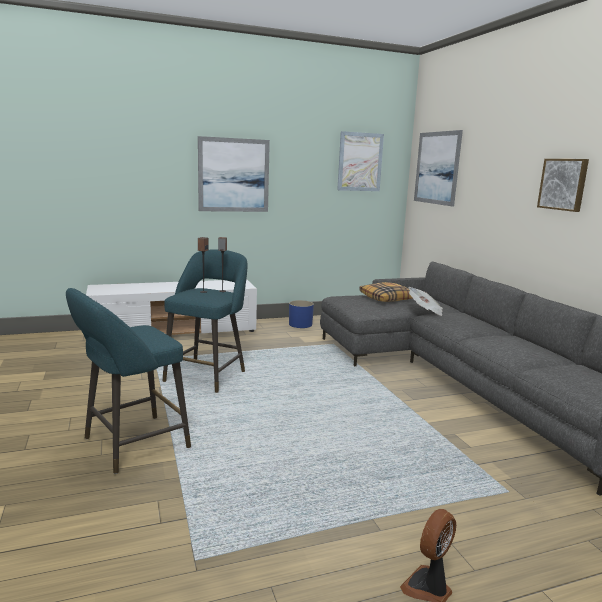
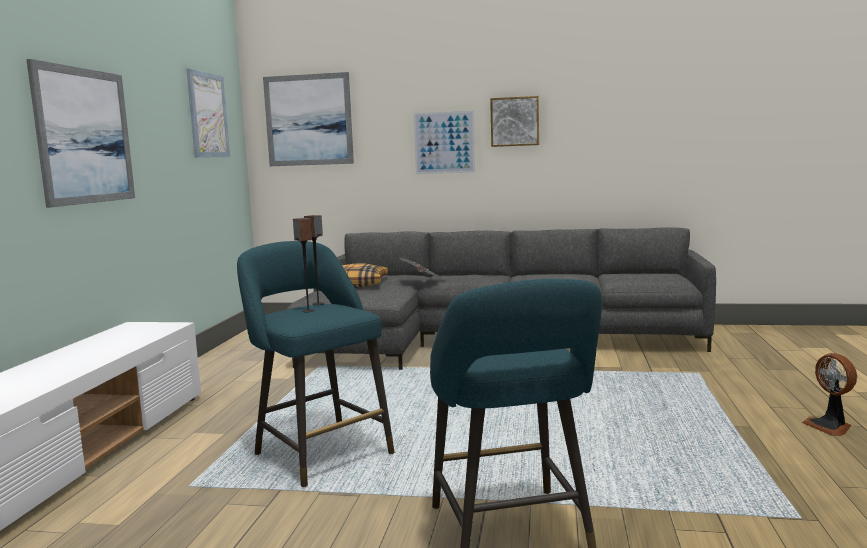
camera: 60 degrees left, 5 degrees down
blue planter [289,300,314,328] -> none
none -> picture [413,110,475,174]

